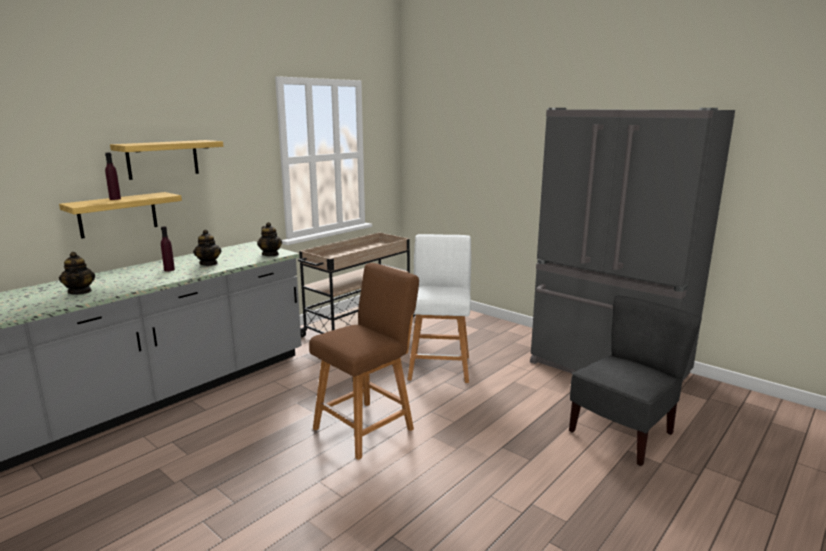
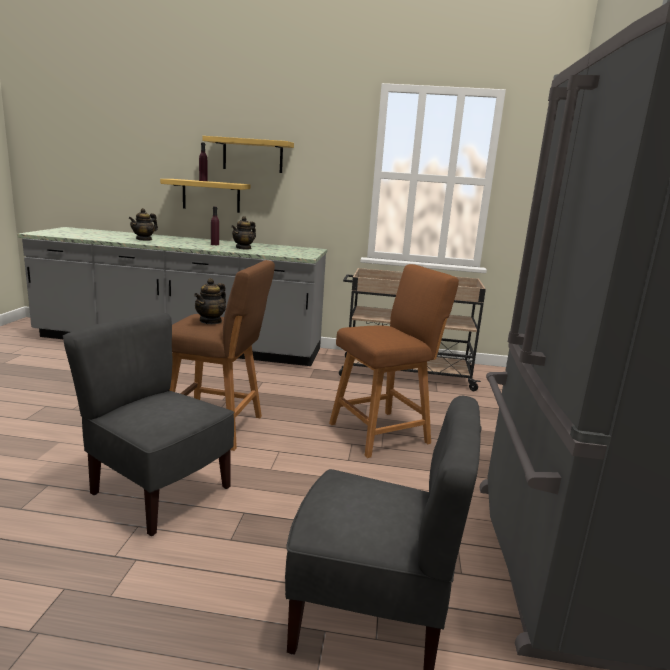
camera: 55 degrees right, 0 degrees up
teapot [257,222,282,256] -> teapot moved to [194,278,226,325]
white stool [408,234,471,383] -> brown stool [329,264,459,458]
none -> grey chair [63,313,234,536]

